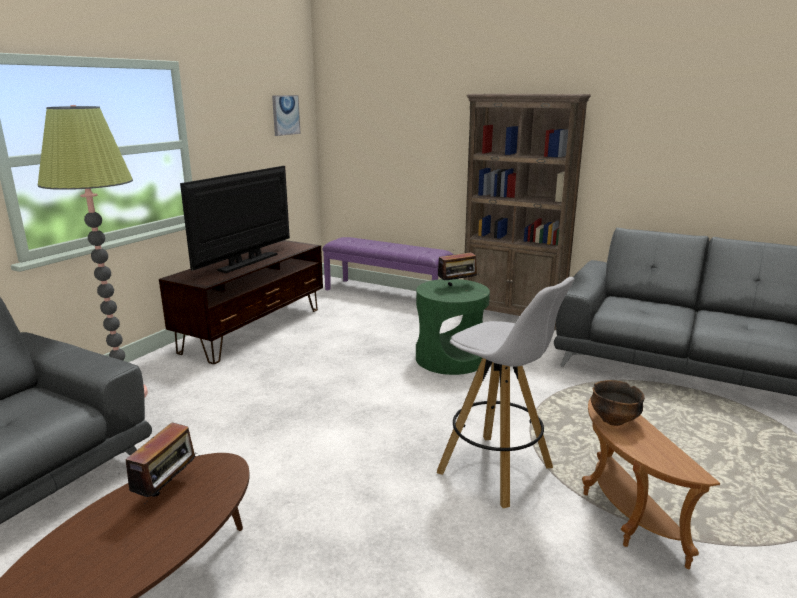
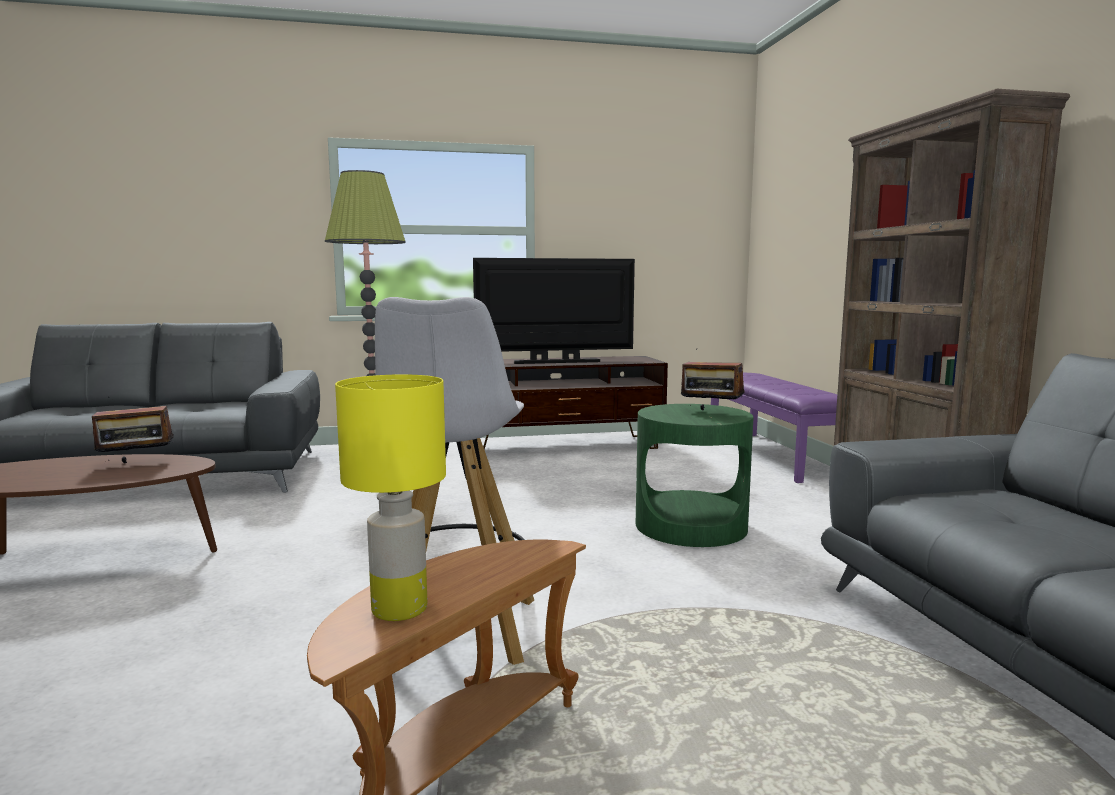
camera: 50 degrees right, 10 degrees down
picture [272,95,301,136] -> none
bowl [591,380,645,426] -> none
none -> yellow table lamp [335,374,446,621]

